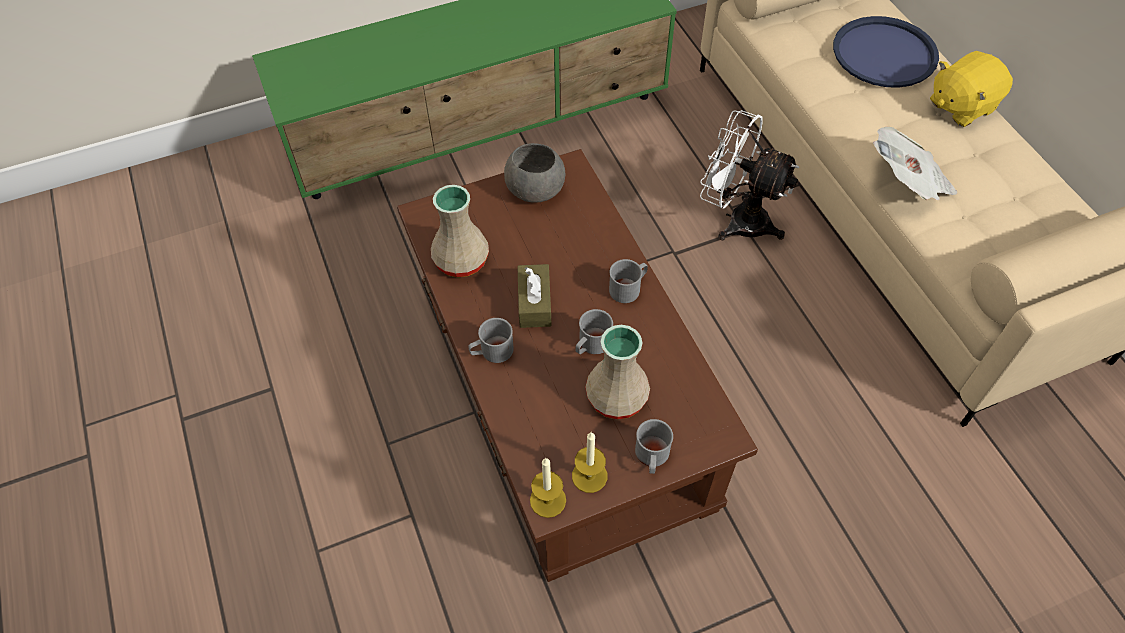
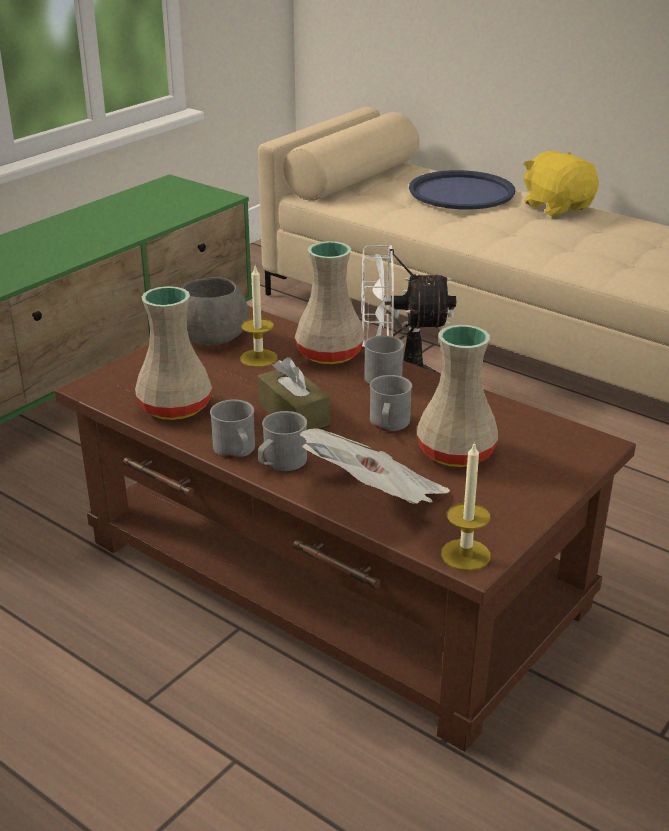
camera: 30 degrees left, 25 degrees down
candle [572,432,607,493] -> candle moved to [240,266,277,367]
grey mug [635,419,673,474] -> grey mug moved to [210,400,255,458]
newspaper [873,127,957,200] -> newspaper moved to [300,428,450,504]
yellow plush toy [930,51,1013,127] -> yellow plush toy turned 120 degrees clockwise [524,151,599,216]
none -> beige vase [295,241,365,364]

